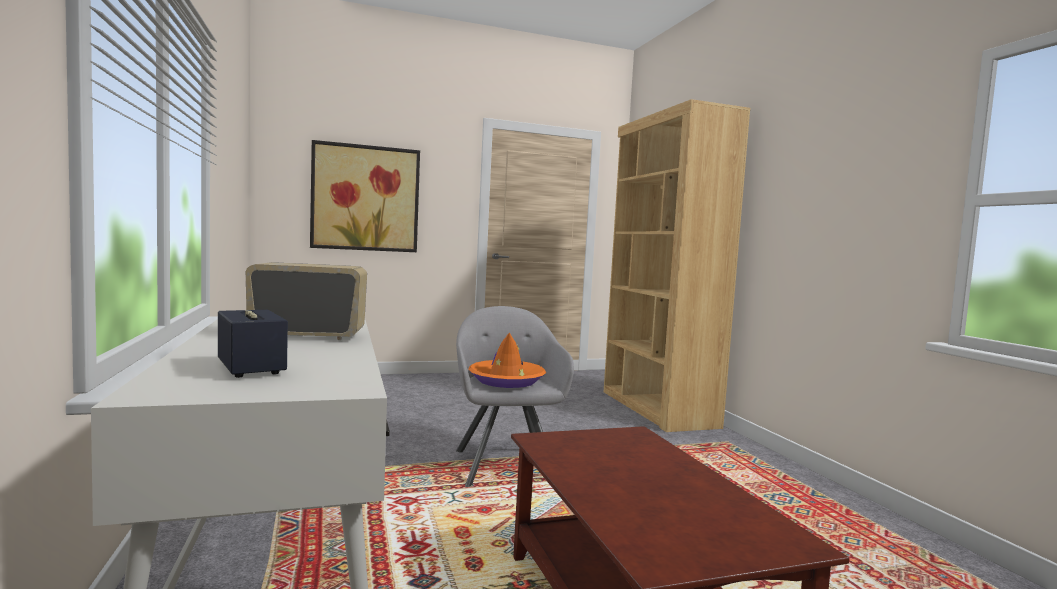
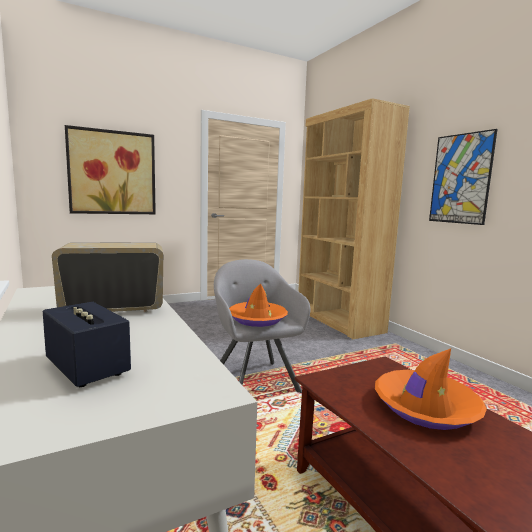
camera: 10 degrees left, 5 degrees up
none -> orange hat [375,349,487,430]
none -> picture [429,129,498,225]

